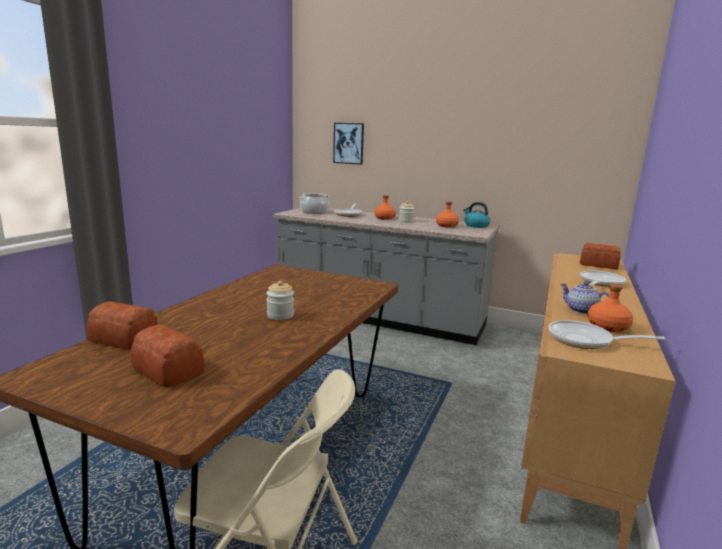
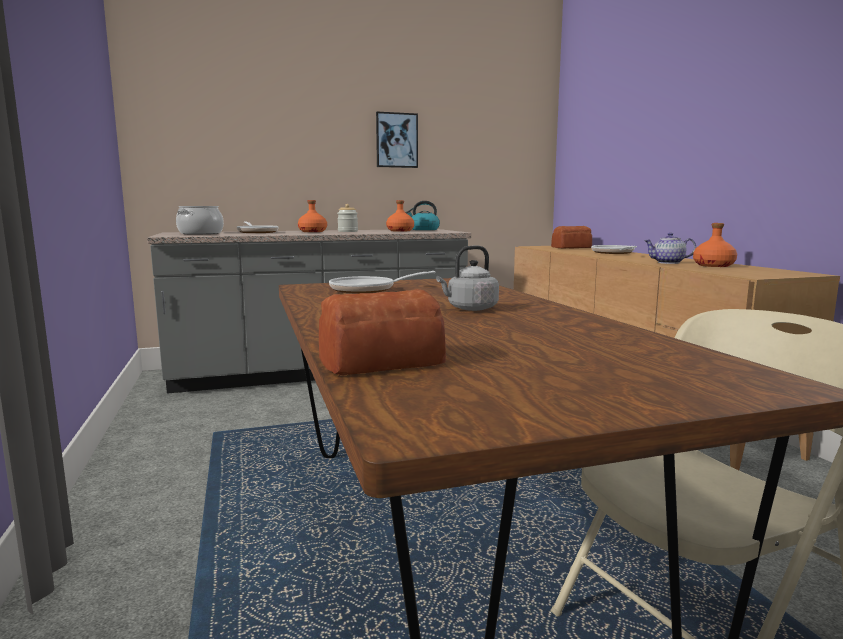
camera: 40 degrees left, 5 degrees down
bread [130,325,205,387] -> none
jar [266,281,294,320] -> grey kettle [436,245,499,311]
picture [333,123,364,165] -> picture moved to [376,112,418,168]
frying pan [548,320,665,349] -> frying pan moved to [329,271,435,294]

